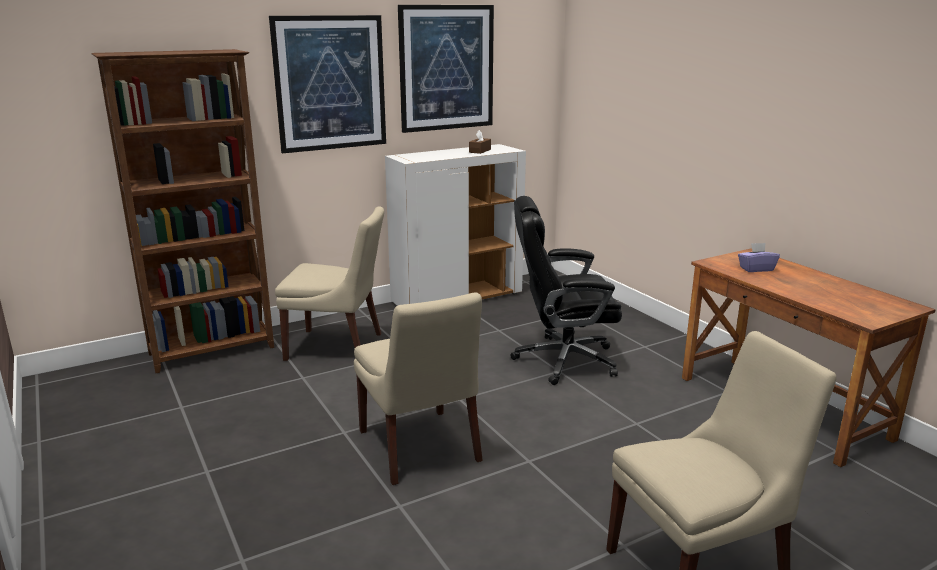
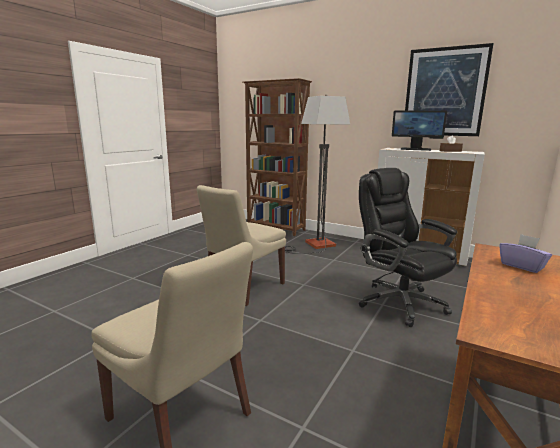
camera: 60 degrees right, 5 degrees down
picture [269,15,386,153] -> none
beige chair [275,207,384,361] -> floor lamp [285,95,350,254]
none -> monitor [392,110,447,151]

